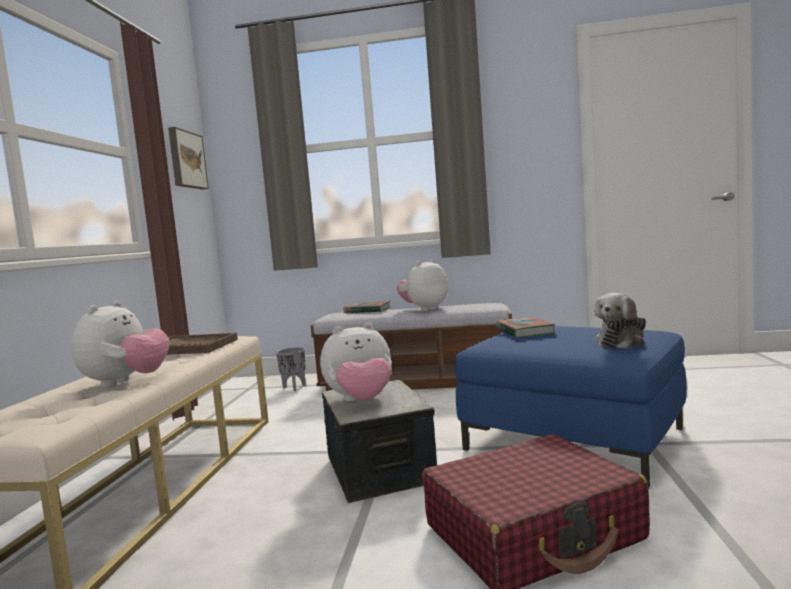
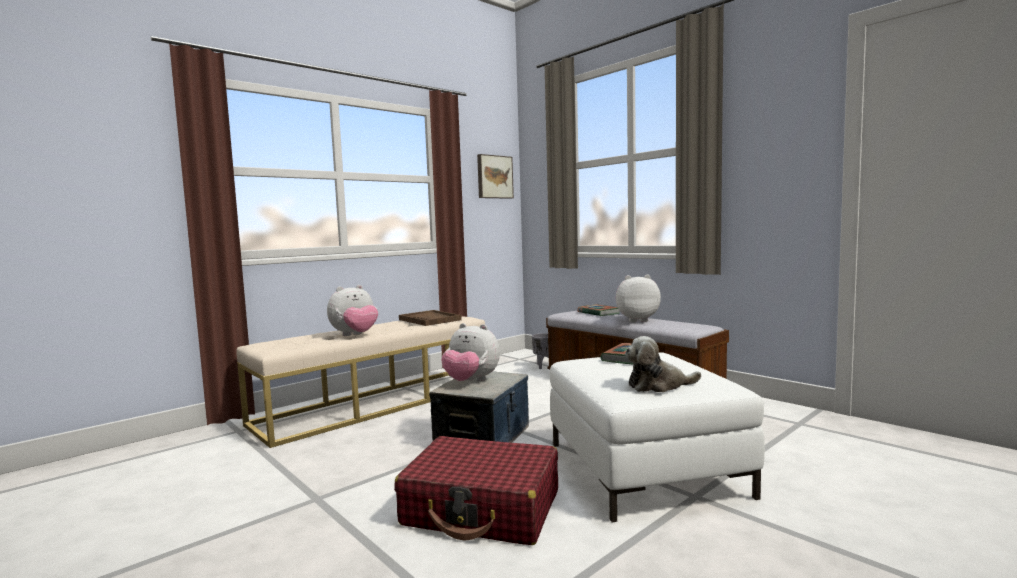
camera: 40 degrees right, 0 degrees up
blue ottoman [454,326,687,488] -> white ottoman [550,352,765,522]

